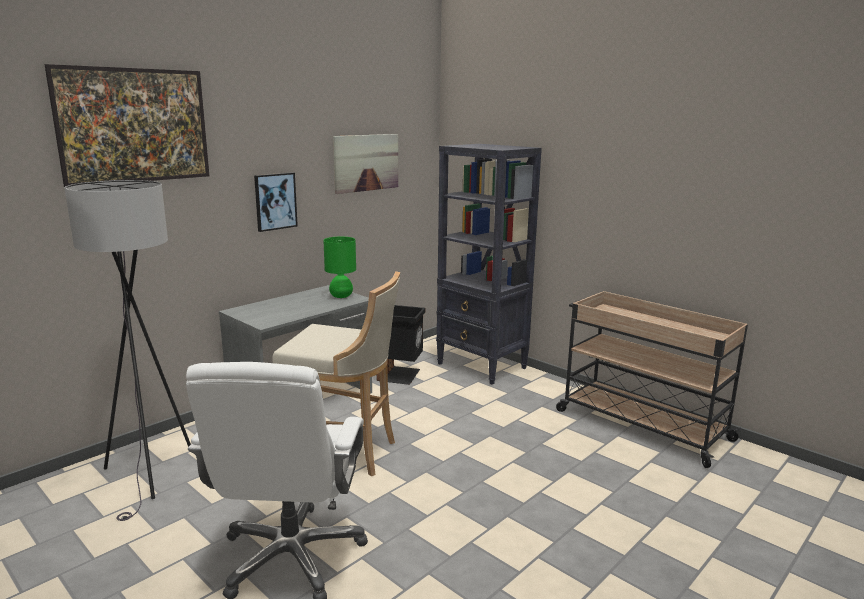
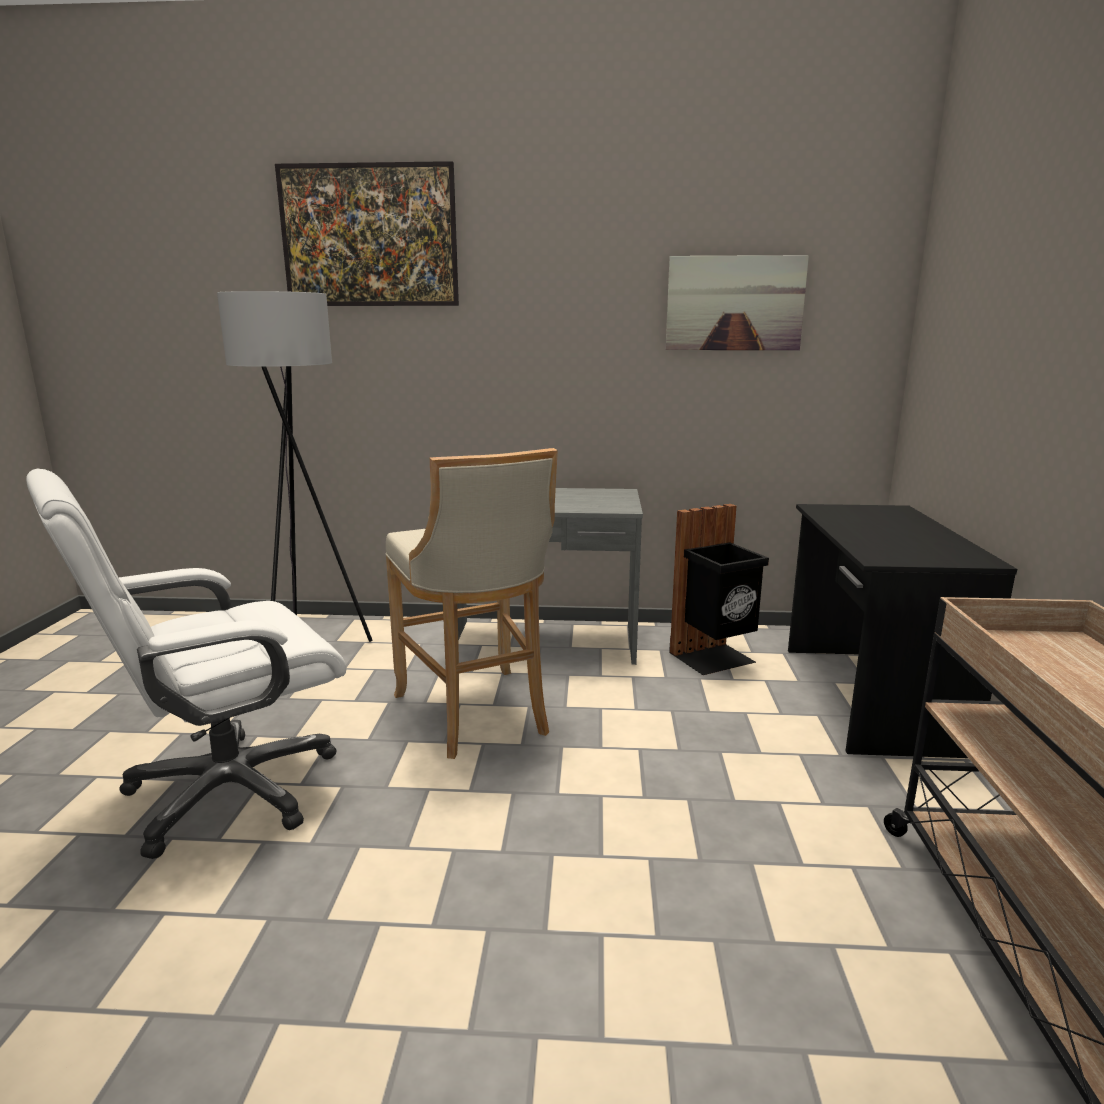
camera: 50 degrees right, 0 degrees up
picture [254,172,298,232] -> none
green table lamp [323,237,356,298] -> none
black bookcase [436,144,542,384] -> black desk [788,504,1017,758]

